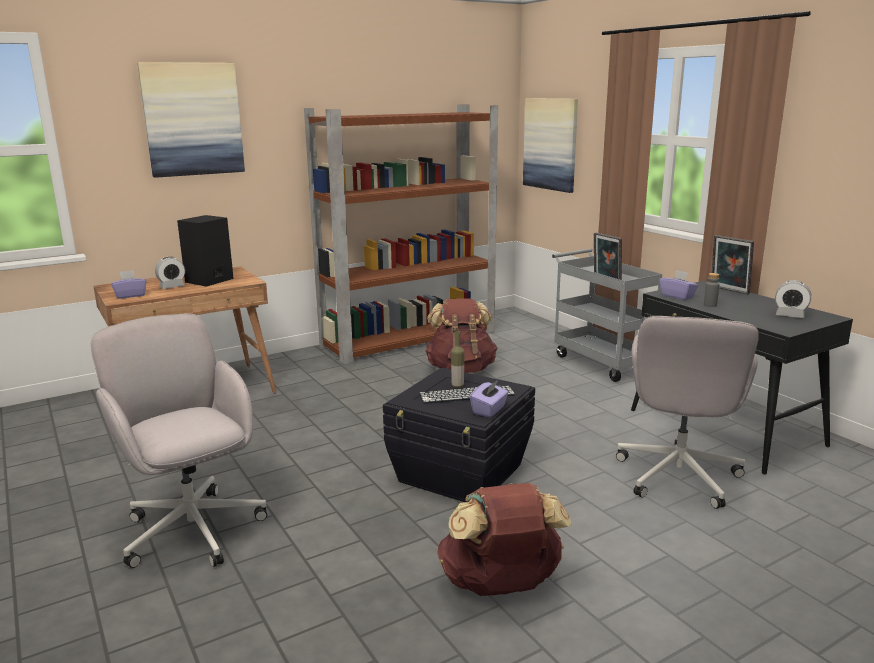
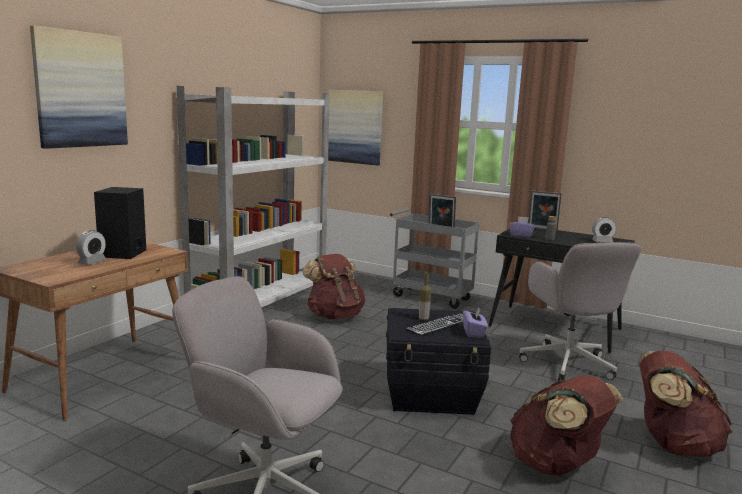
camera: 30 degrees left, 5 degrees down
purple tissue box [111,270,146,299] -> none
brown bookcase [304,104,498,364] -> white bookcase [177,86,330,308]
none -> brown backpack [639,351,733,457]

